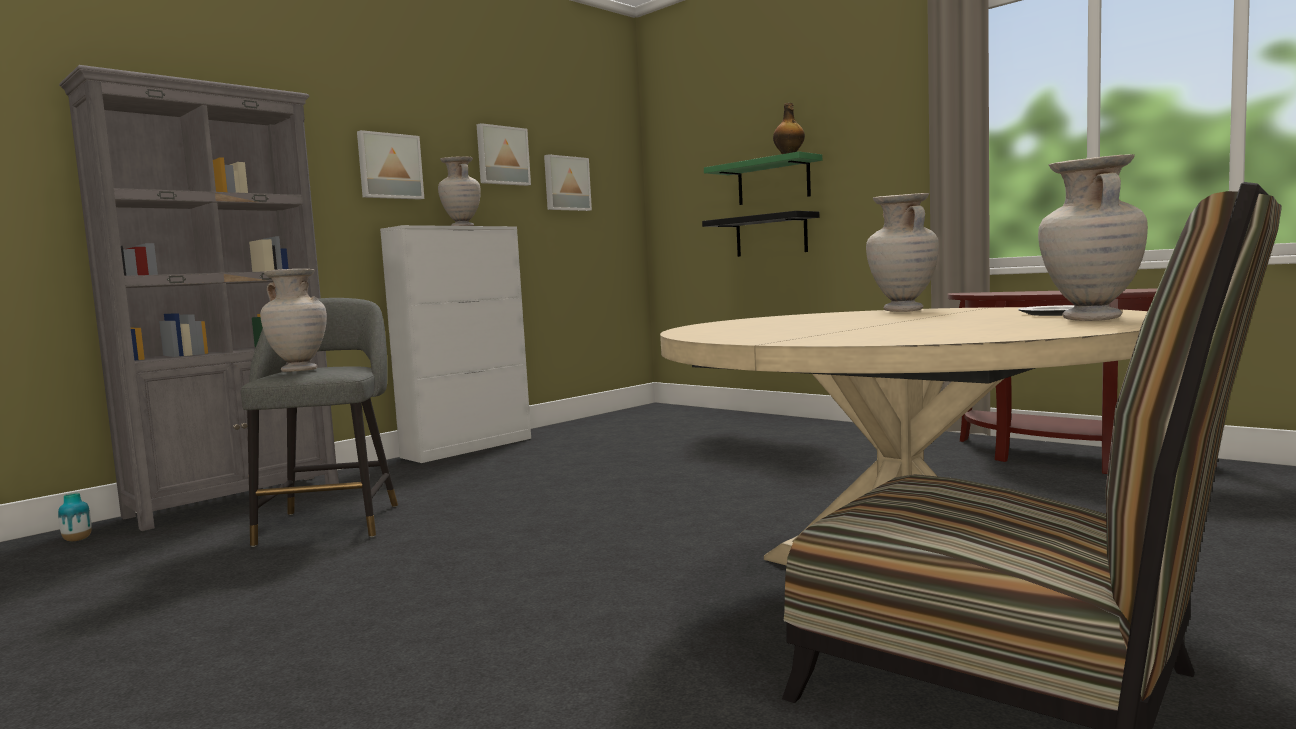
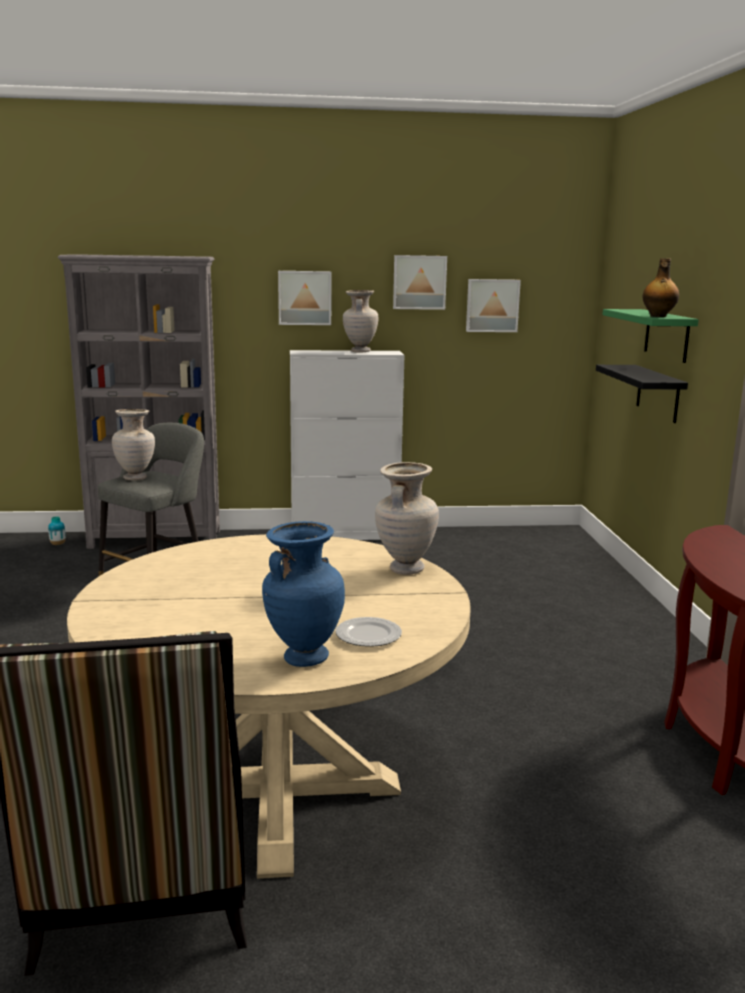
camera: 40 degrees right, 10 degrees up
beige vase [1038,154,1148,321] -> blue vase [262,521,345,667]

